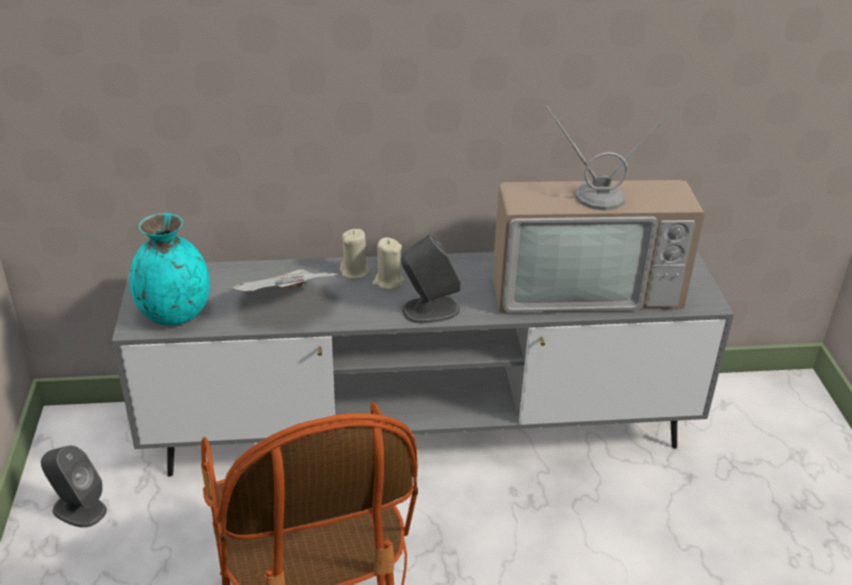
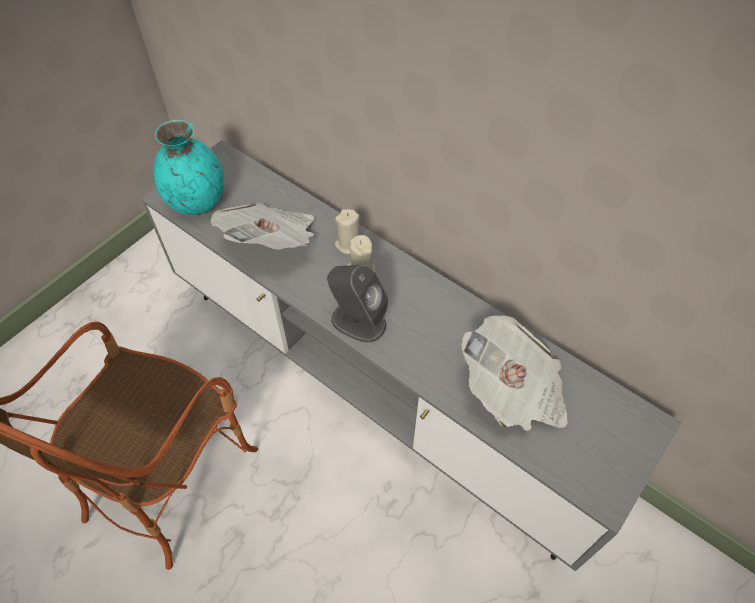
camera: 45 degrees right, 20 degrees up
grey speaker [41,445,107,528] -> none
television [492,105,705,313] -> newspaper [462,315,568,431]

